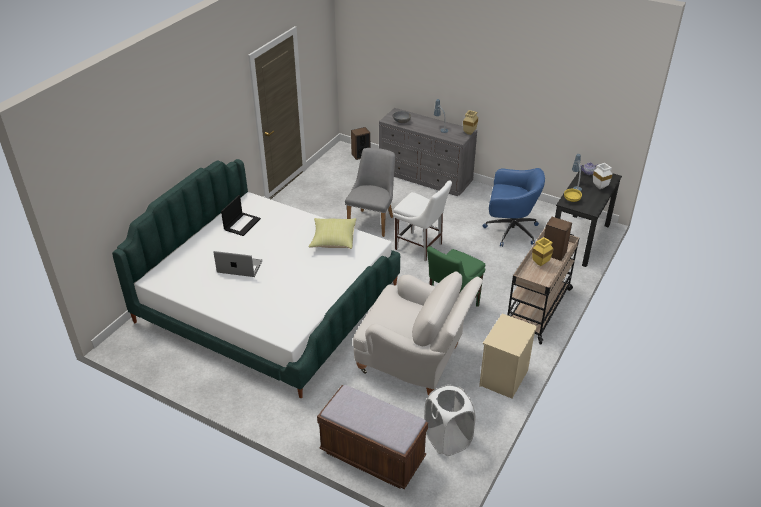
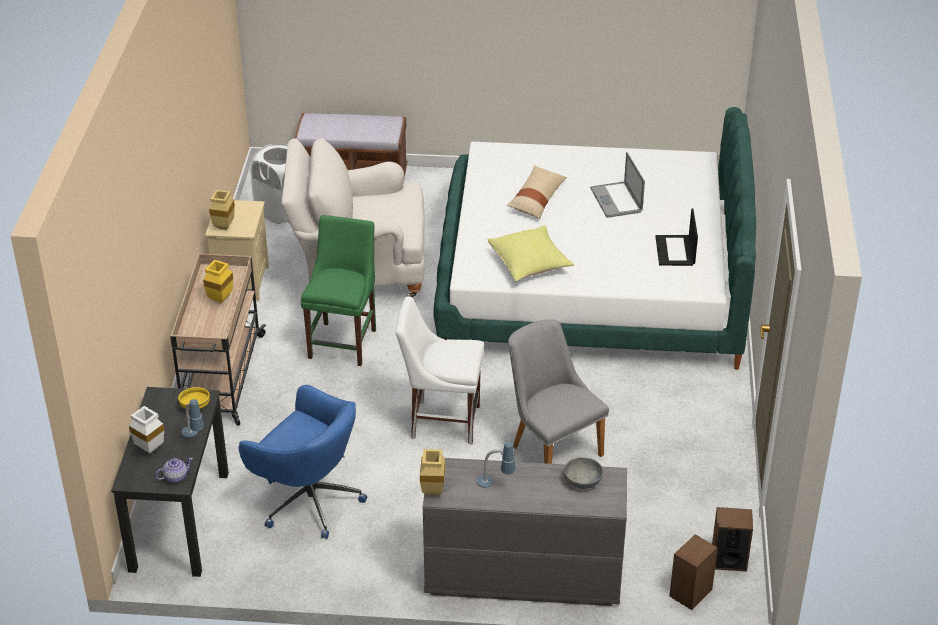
camera: 155 degrees right, 0 degrees up
laptop [213,251,262,277] -> laptop turned 90 degrees clockwise [590,152,645,218]
grey chair [345,148,395,237] -> grey chair turned 150 degrees clockwise [508,319,609,464]
blue office chair [482,168,545,247] -> blue office chair turned 135 degrees counterclockwise [239,385,367,539]
speaker [544,217,572,261] -> speaker moved to [712,507,753,572]
none -> beige vase [209,190,235,230]
none -> beige pillow [507,165,567,219]

